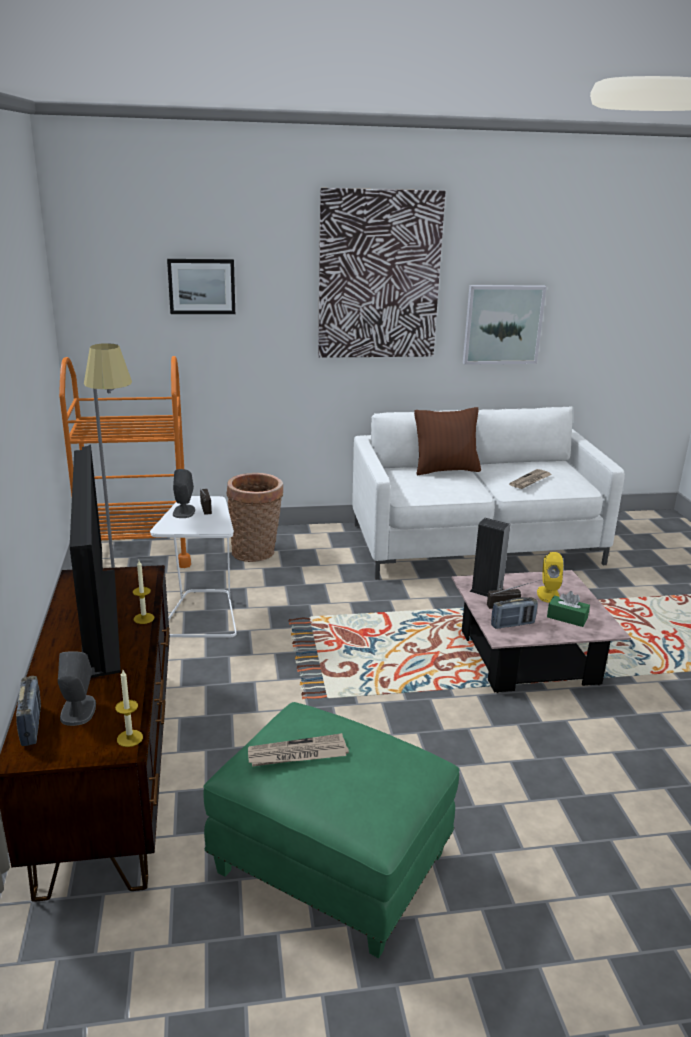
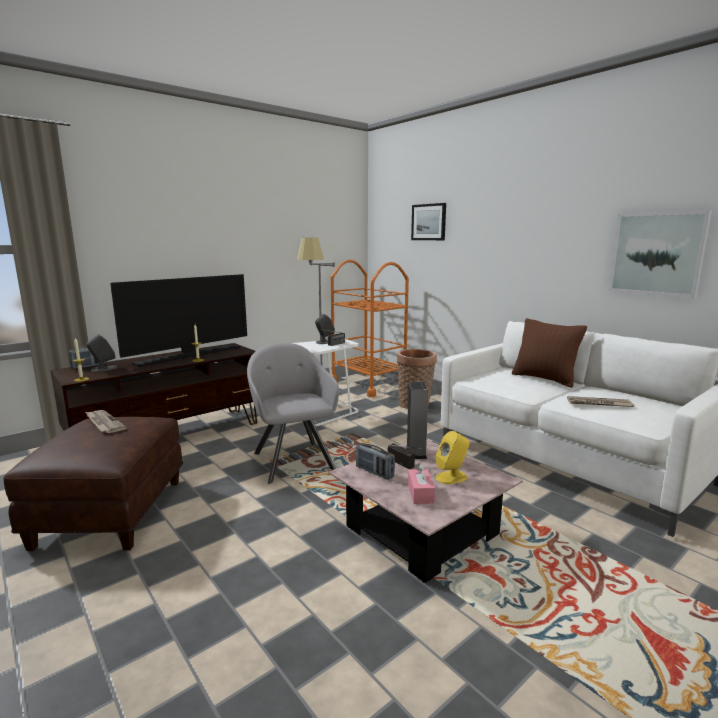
camera: 60 degrees right, 10 degrees down
green ottoman [203,702,459,958] -> brown ottoman [3,417,183,551]
picture [318,188,446,358] -> none
green tissue box [547,591,590,627] -> pink tissue box [408,463,435,504]
none -> grey armchair [247,343,339,484]

